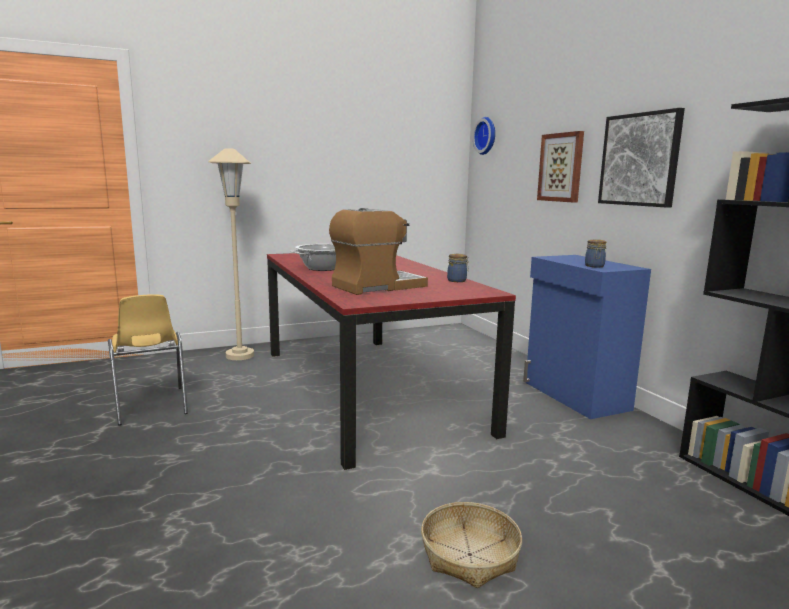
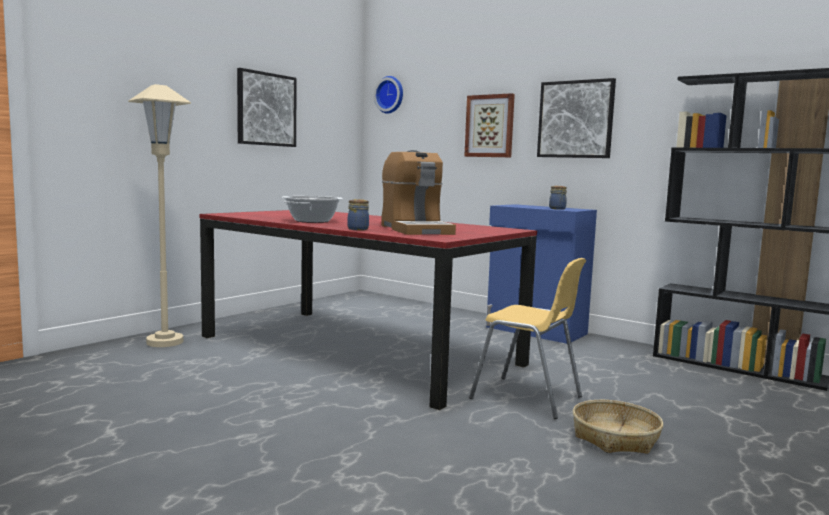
camera: 30 degrees left, 5 degrees down
yellow chair [108,294,188,425] -> yellow chair moved to [469,258,586,419]
coffee machine [329,208,428,295] -> coffee machine turned 135 degrees clockwise [381,150,456,235]
jar [447,254,469,282] -> jar moved to [347,199,369,230]
none -> picture [237,68,297,147]

